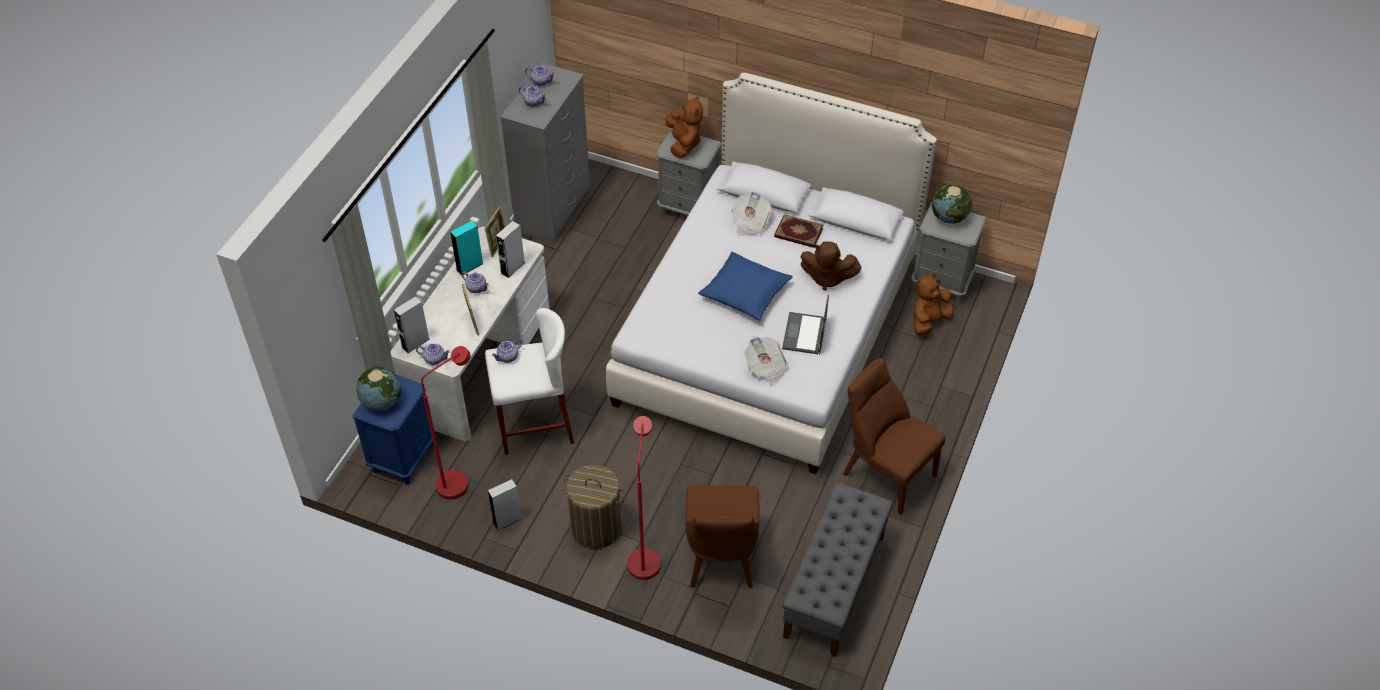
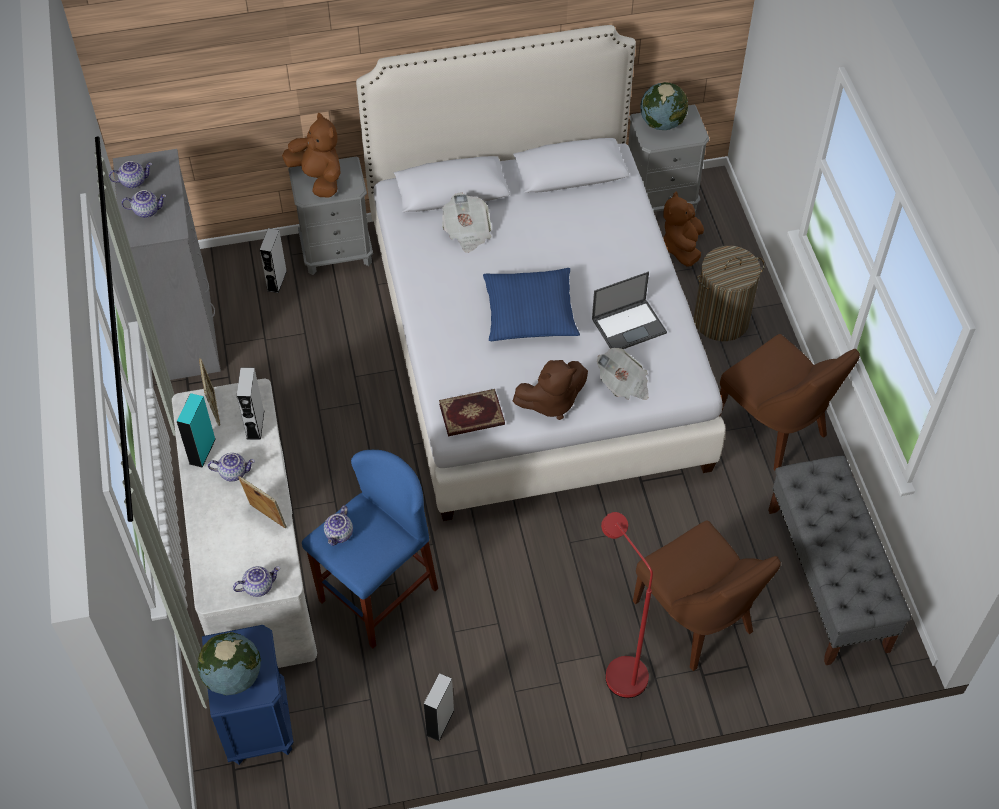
camera: 35 degrees left, 5 degrees up
grey speaker [394,296,430,353] -> grey speaker moved to [260,228,287,293]
red floor lamp [421,346,471,499] -> none
white stool [485,308,574,455] -> blue stool [302,450,438,648]
laundry basket [561,465,625,549] -> laundry basket moved to [694,246,765,341]
book [774,214,823,248] -> book moved to [439,389,505,436]
laptop [782,295,829,355] -> laptop turned 90 degrees counterclockwise [592,271,667,349]
brown plush toy [800,241,862,290] -> brown plush toy moved to [513,360,588,420]
brown chair [843,358,946,515] -> brown chair turned 135 degrees counterclockwise [719,334,860,470]

